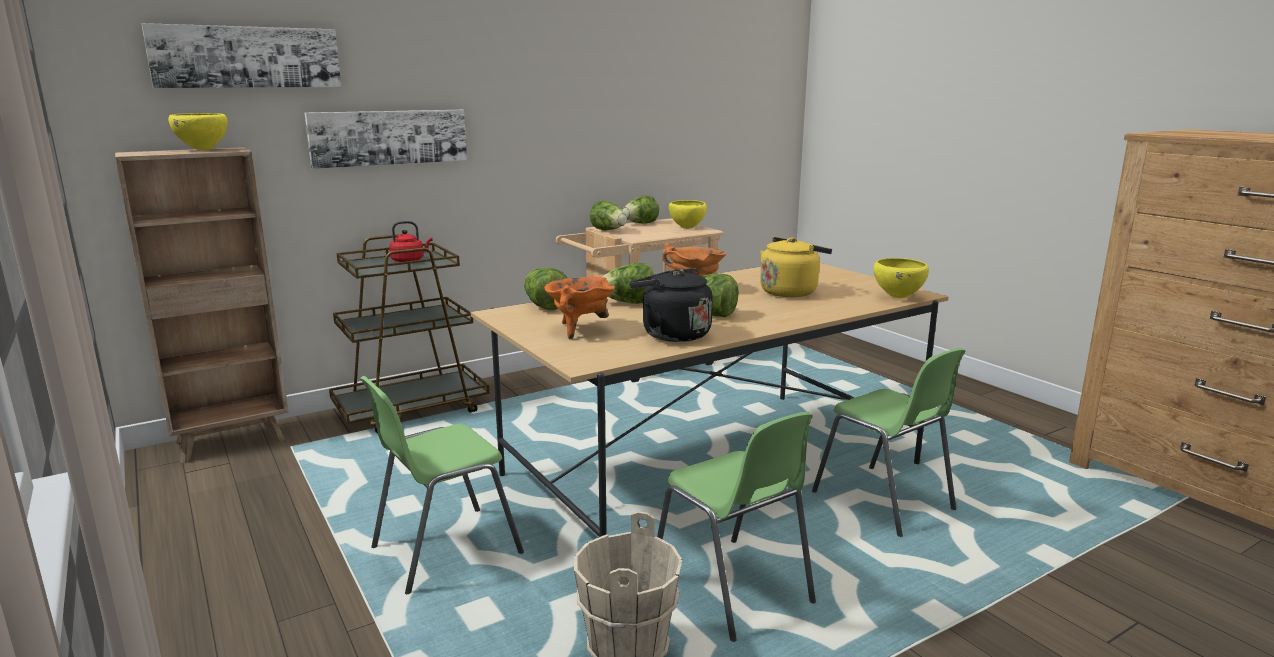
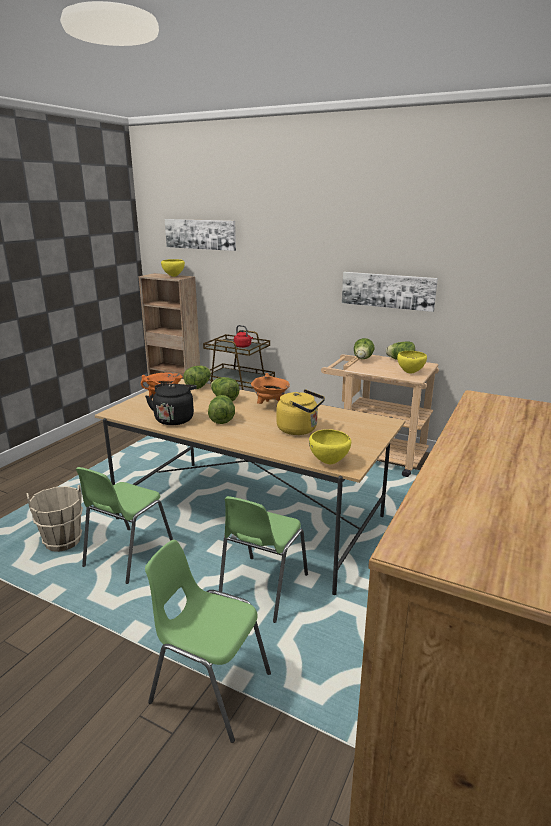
camera: 60 degrees right, 5 degrees up
picture [305,110,467,169] -> picture moved to [342,272,438,312]
green chair [360,376,524,594] -> green chair moved to [145,540,271,743]

